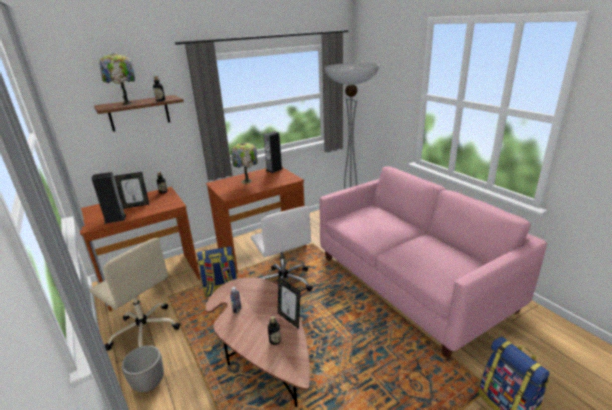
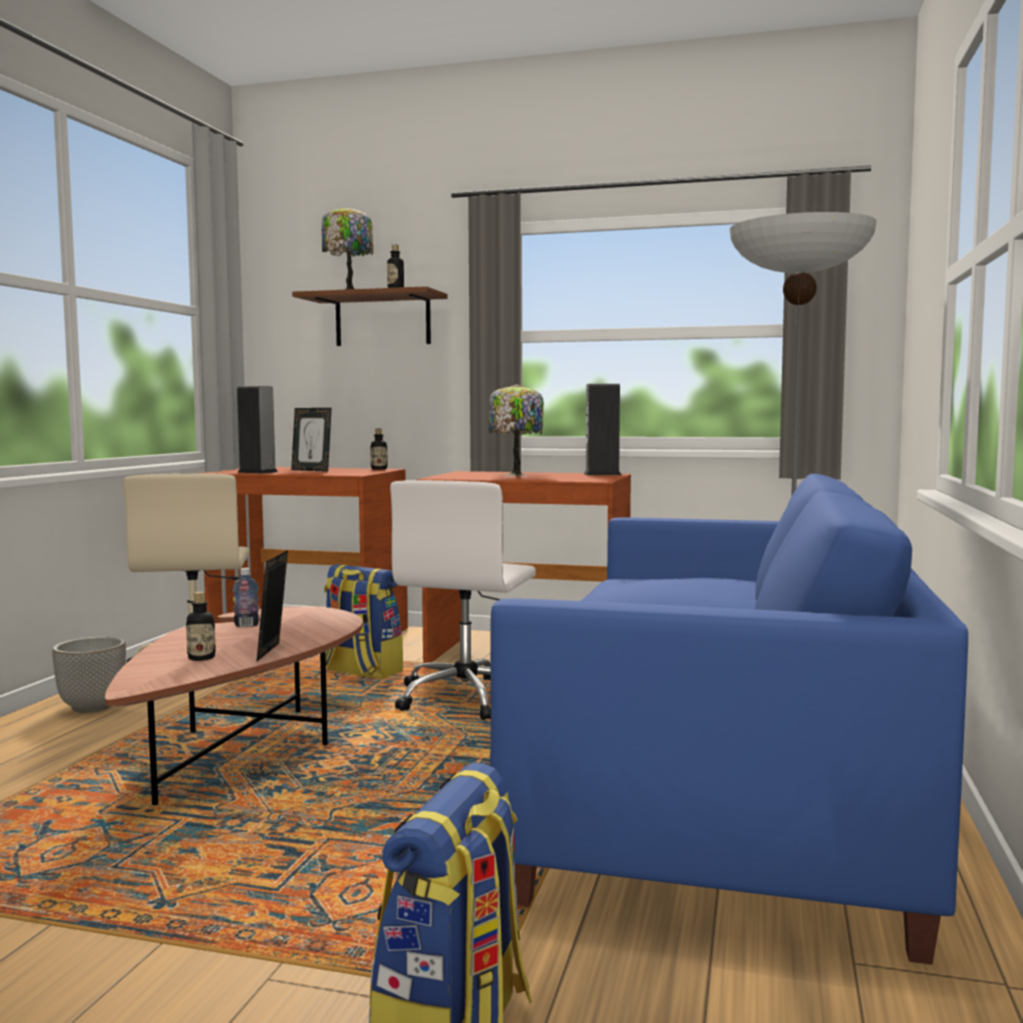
camera: 45 degrees right, 20 degrees down
pink sofa [320,166,547,358] -> blue sofa [490,474,968,965]

